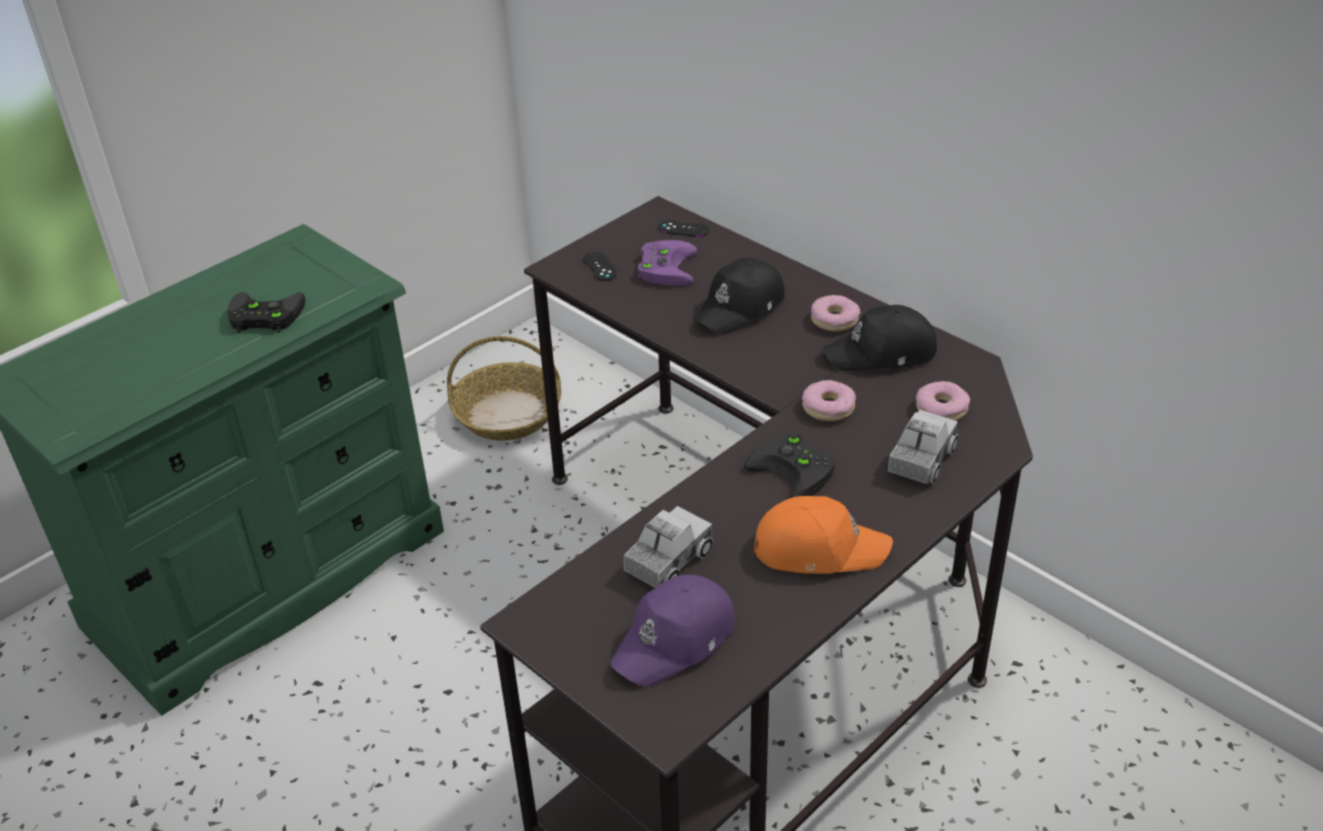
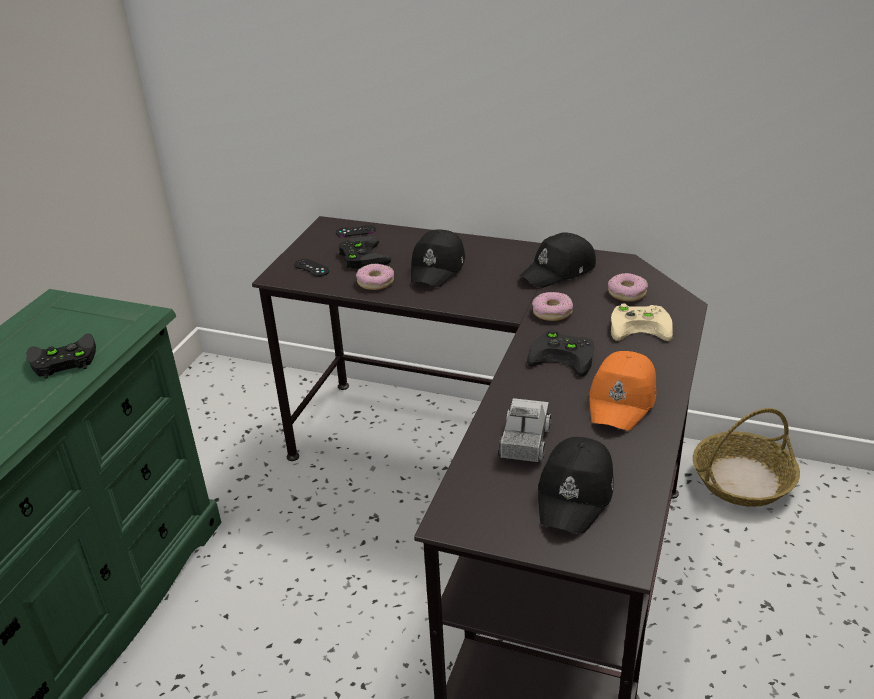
camera: 25 degrees left, 5 degrees down
basket [447,336,561,441] -> basket moved to [693,408,800,507]
purple cap [610,575,735,687] -> black cap [538,437,614,534]
purple game controller [638,240,697,286] -> black game controller [339,236,391,269]
orange cap [754,496,893,574] -> orange cap turned 135 degrees clockwise [589,351,656,431]
donut [811,295,860,331] -> donut moved to [356,263,394,290]
toy truck [887,410,959,484] -> beige game controller [611,303,673,341]

